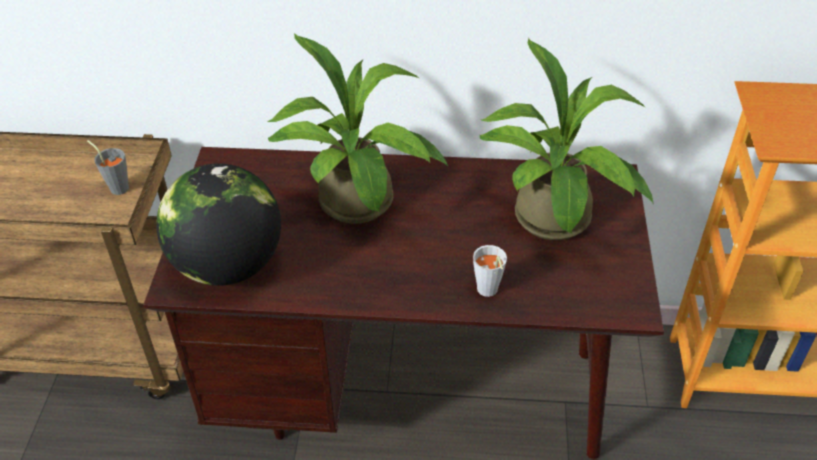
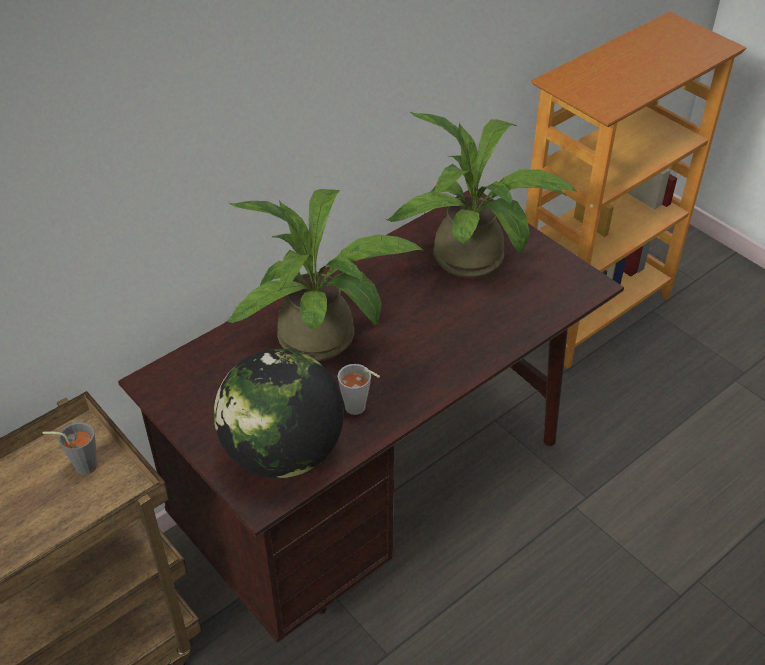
camera: 45 degrees left, 0 degrees up
grey cup [473,245,507,297] -> grey cup moved to [338,364,380,415]

